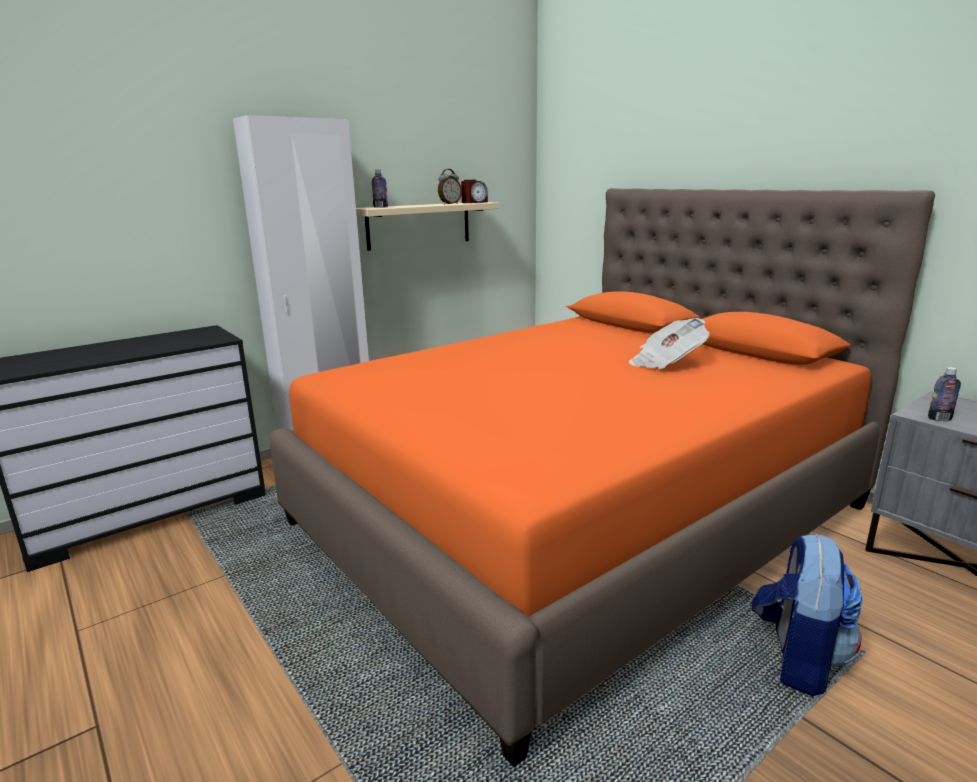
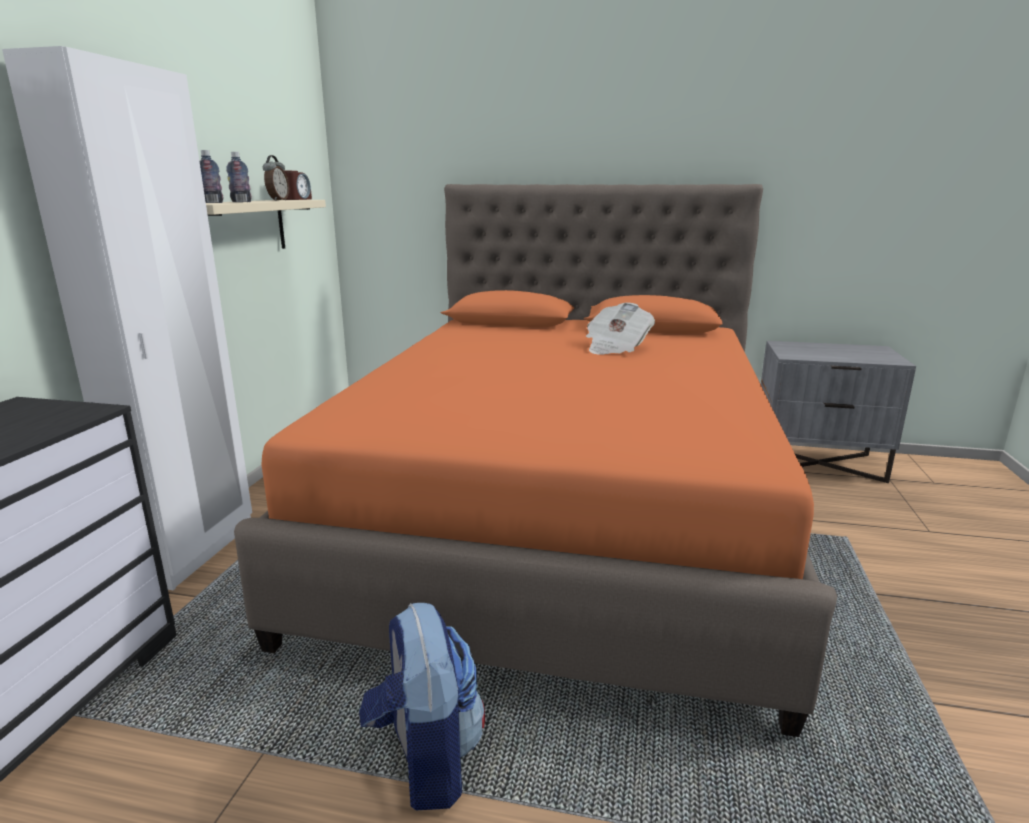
camera: 40 degrees left, 0 degrees up
backpack [752,533,863,696] -> backpack moved to [359,603,485,810]
bottle [928,367,961,421] -> bottle moved to [226,152,252,202]

